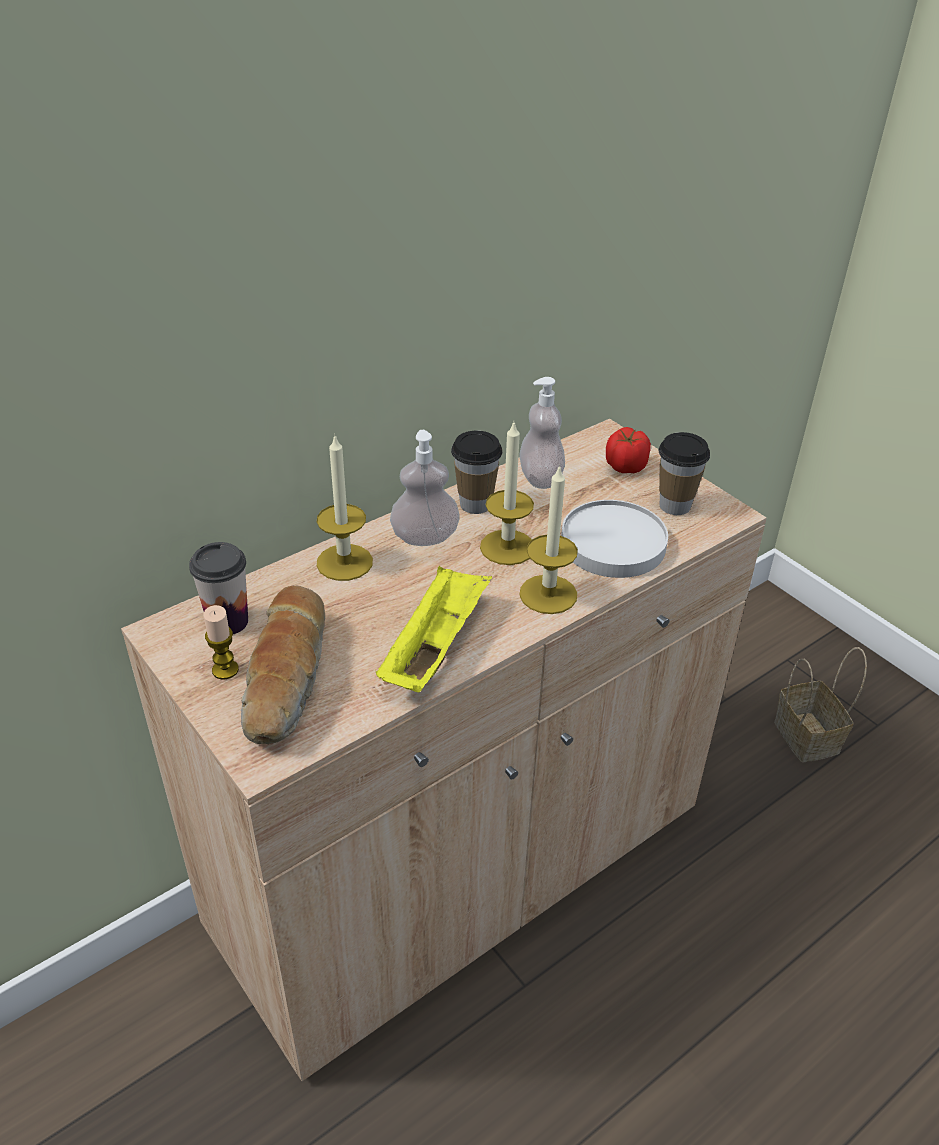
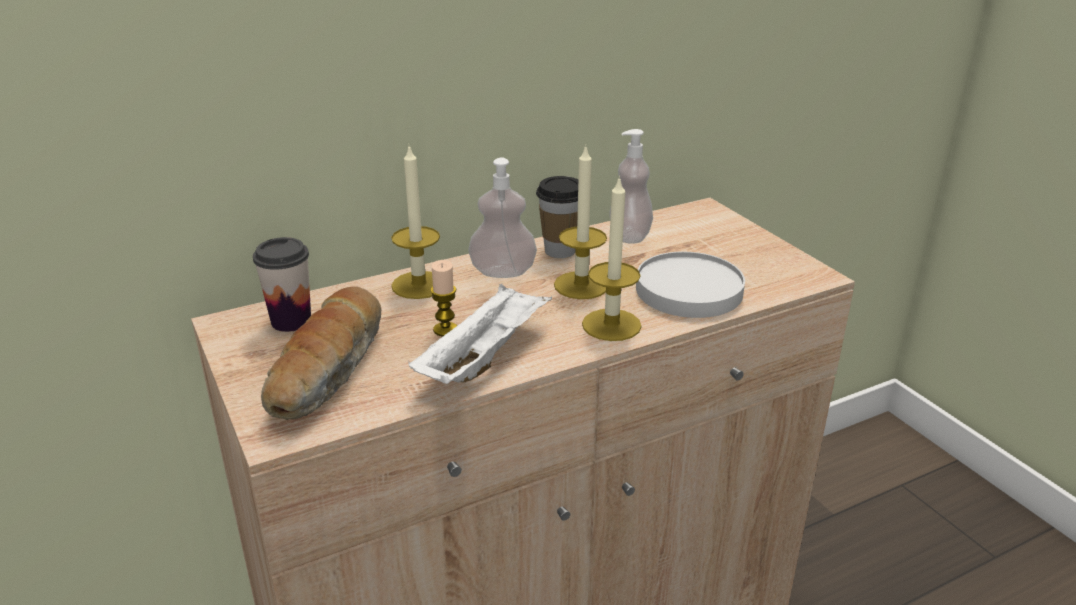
camera: 10 degrees right, 10 degrees down
candle [204,605,239,680] -> candle moved to [430,260,457,336]
yellow tray [376,566,492,692] -> white tray [408,284,552,384]
tomato [606,427,651,473] -> none
cup [659,432,710,515] -> none
basket [774,647,867,762] -> none

